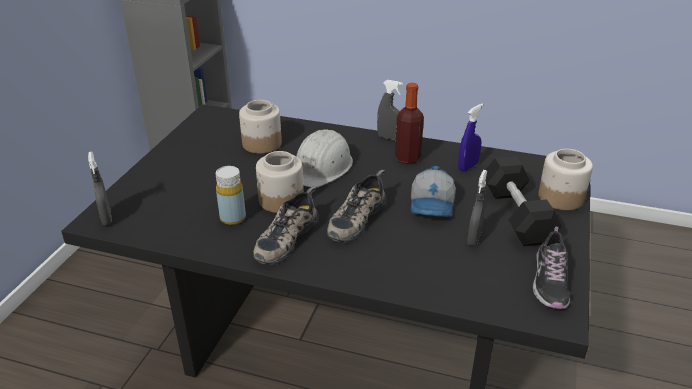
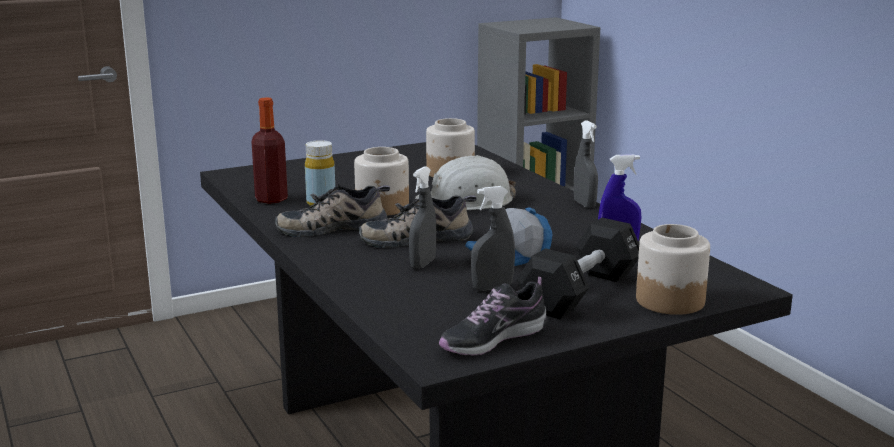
camera: 45 degrees right, 15 degrees down
grey spray bottle [88,152,112,226] -> grey spray bottle moved to [409,166,436,269]
bottle [395,83,424,164] -> bottle moved to [251,97,288,204]

